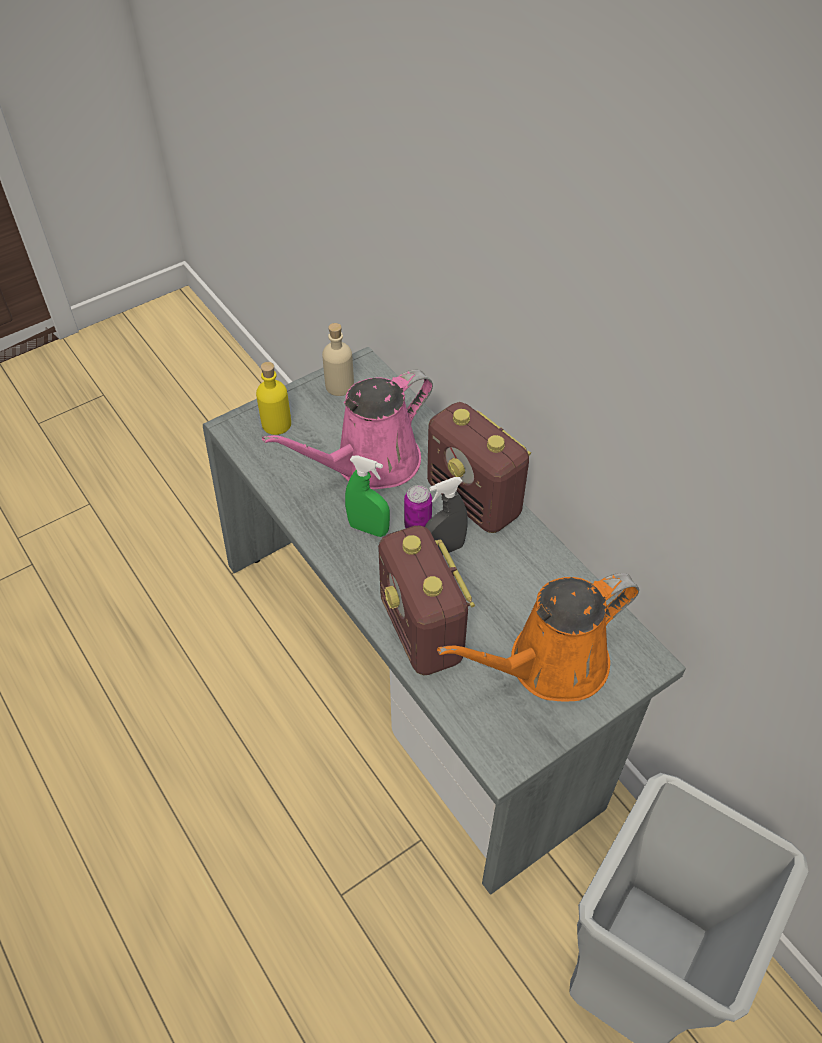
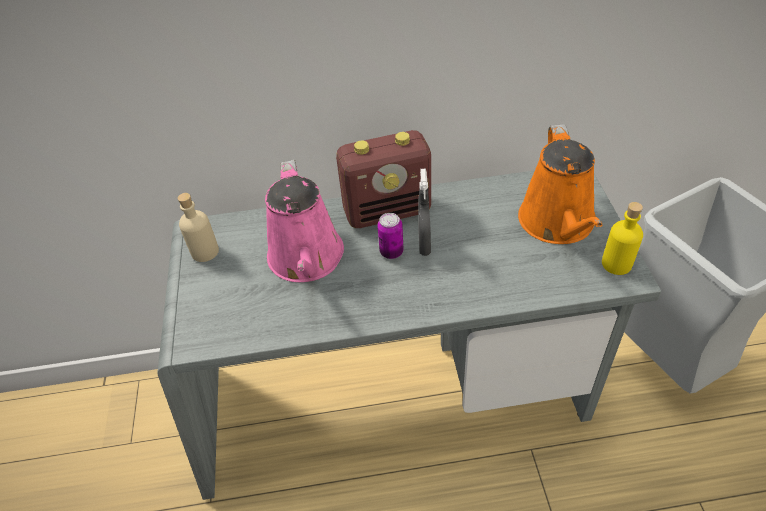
camera: 60 degrees left, 5 degrees down
yellow bottle [256,362,291,435] -> yellow bottle moved to [602,202,643,275]
green spray bottle [345,455,390,537] -> none
radio [378,525,475,675] -> none

